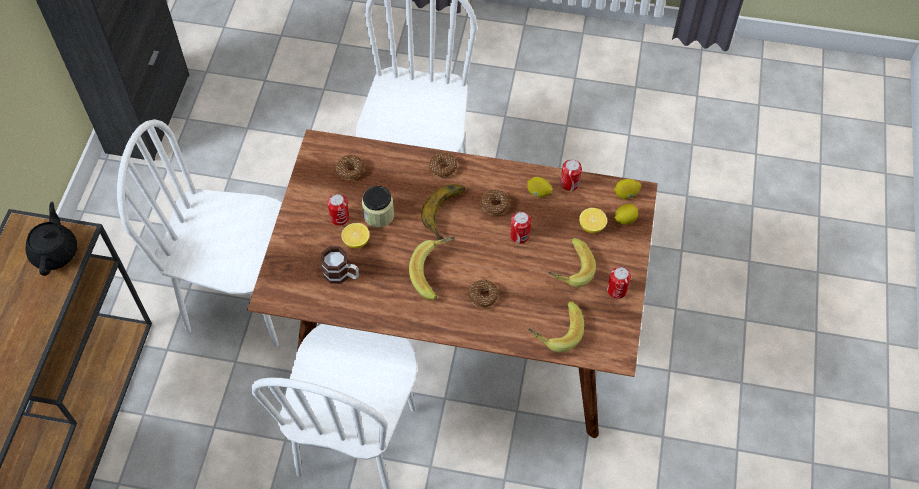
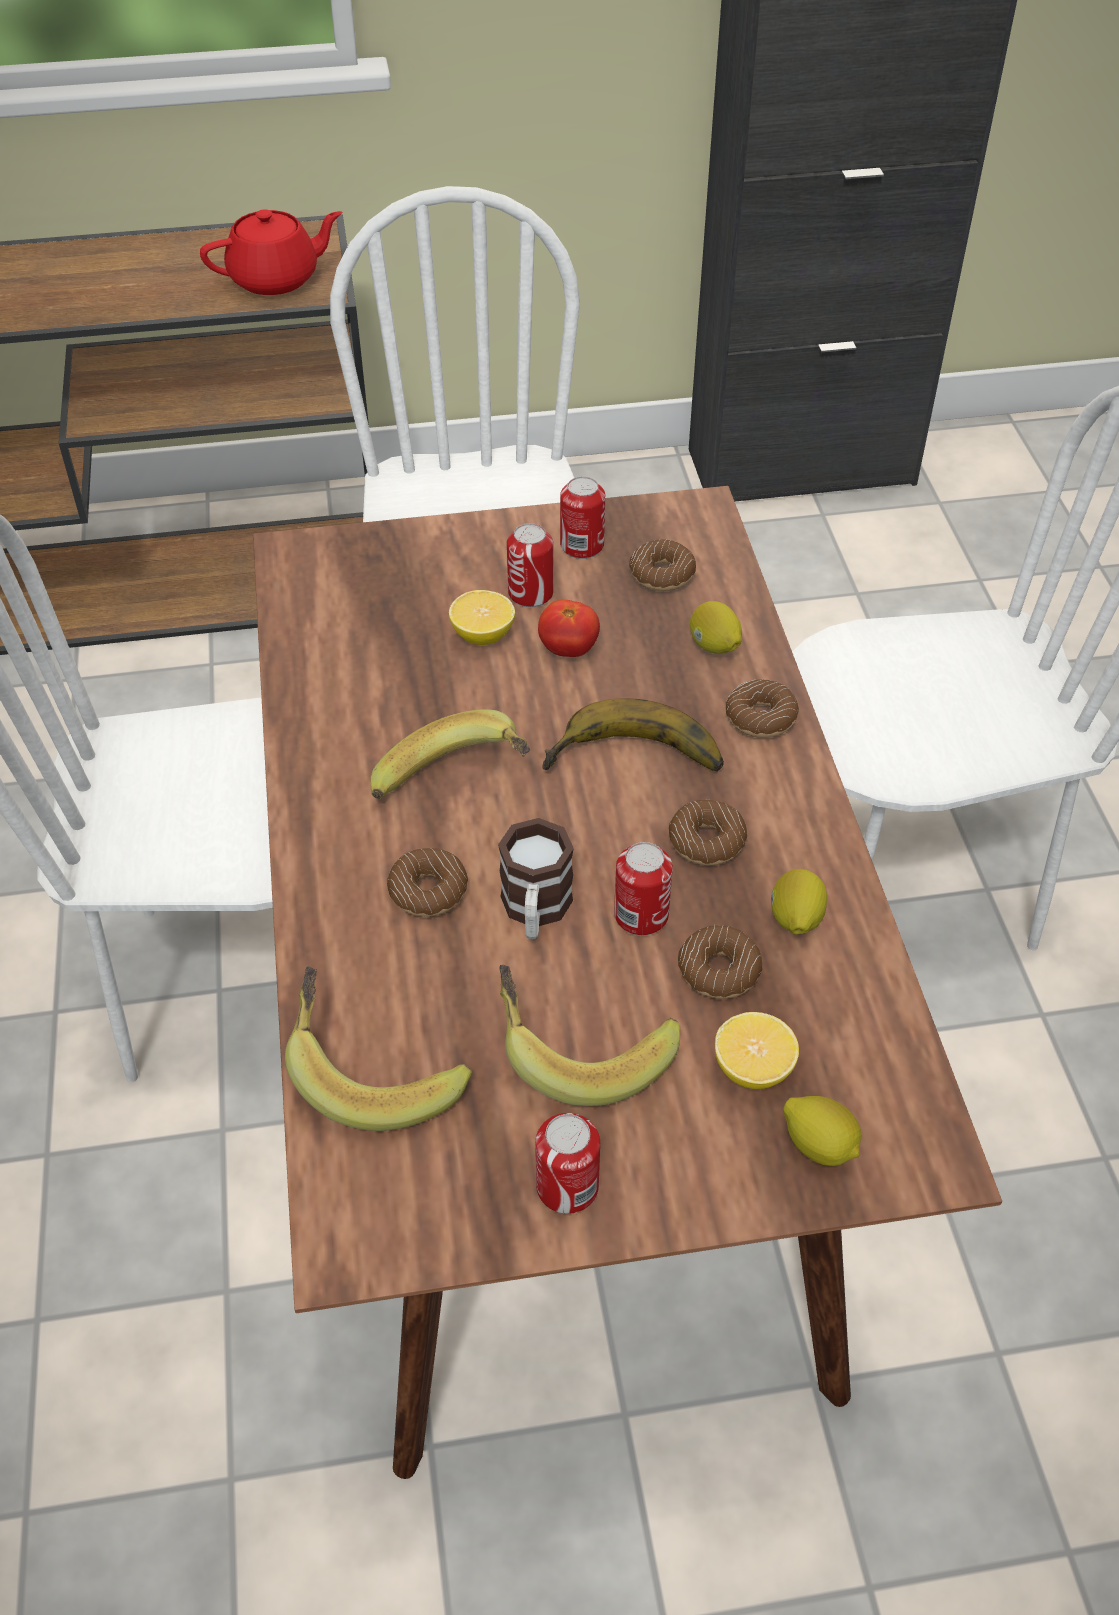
camera: 70 degrees right, 10 degrees down
black teapot [25,202,77,276] -> red teapot [200,209,342,295]
mug [321,246,359,284] -> mug moved to [498,818,574,939]
jar [362,186,394,228] -> tomato [538,600,600,657]
can [560,159,582,191] -> can moved to [560,476,605,559]
lemon [614,179,641,199] -> lemon moved to [690,601,742,654]
none -> donut [678,925,762,999]

